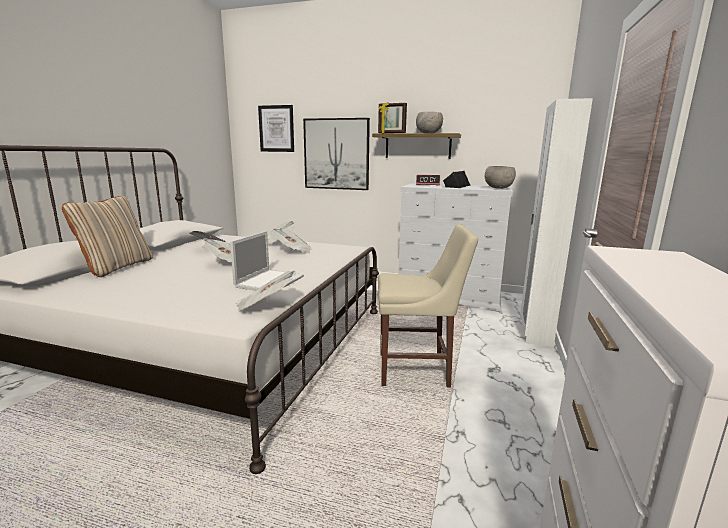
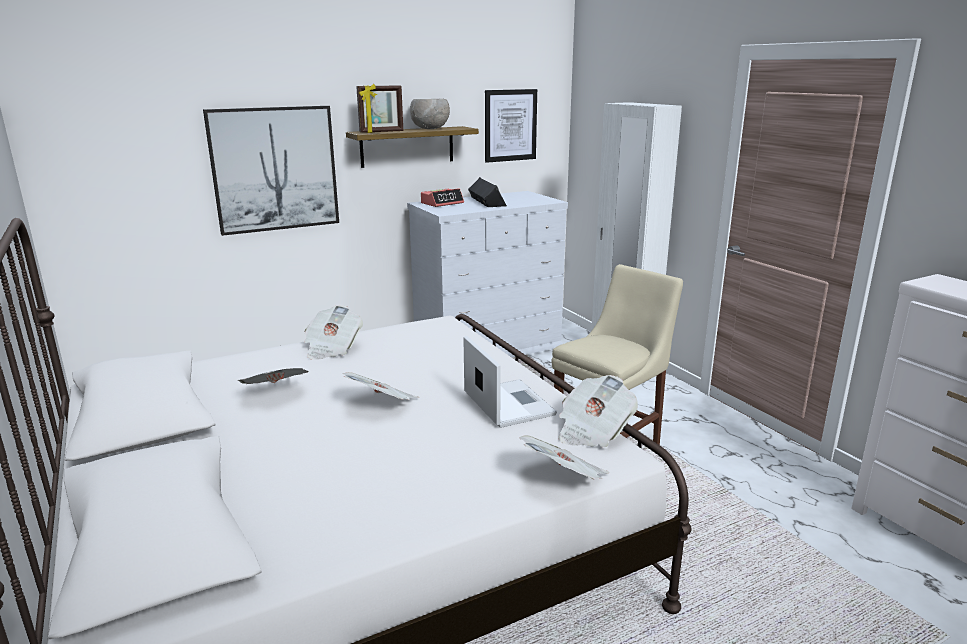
camera: 45 degrees left, 5 degrees up
beige pillow [62,196,153,277] -> none
picture [258,105,294,152] -> picture moved to [485,89,537,163]
newspaper [273,228,311,254] -> newspaper moved to [520,435,610,479]
grey bowl [485,166,516,189] -> none

